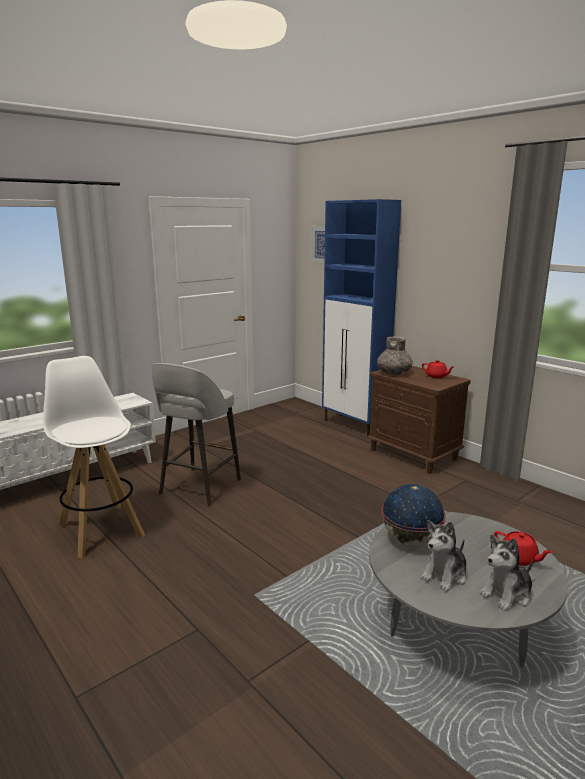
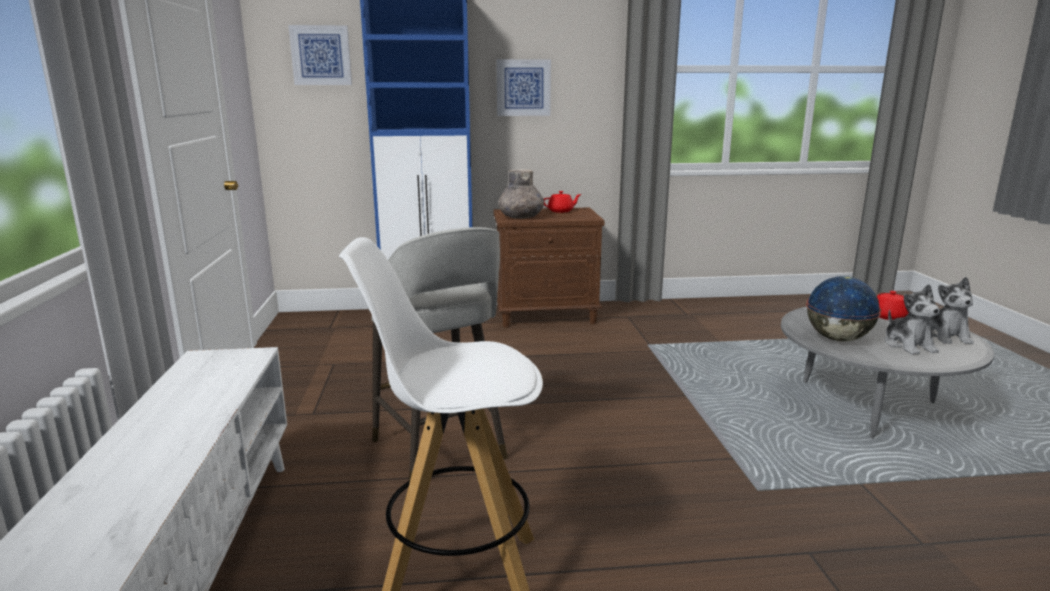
camera: 55 degrees left, 0 degrees up
none -> picture [496,59,551,116]

